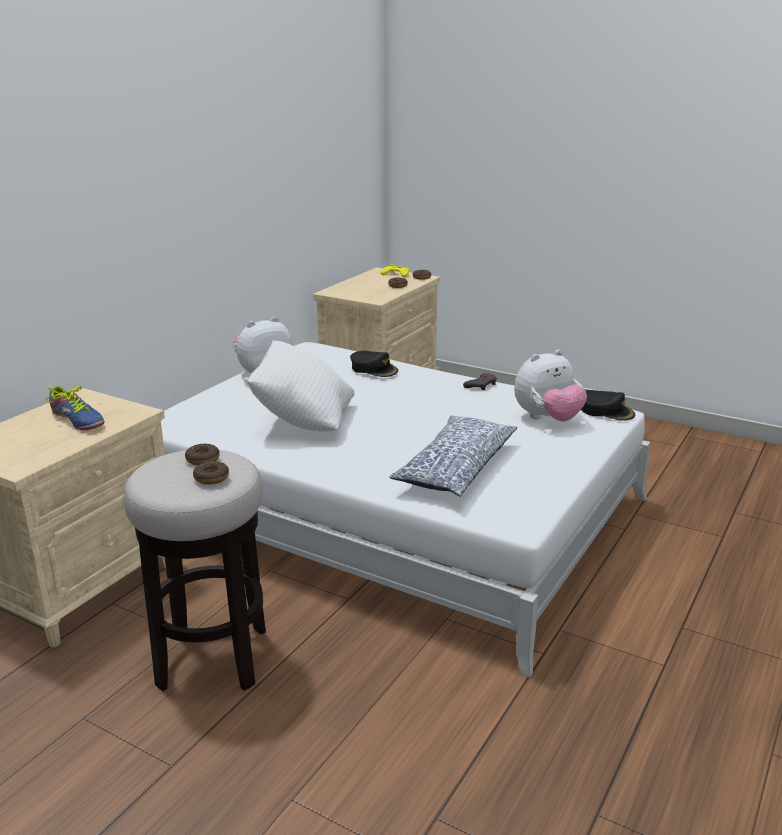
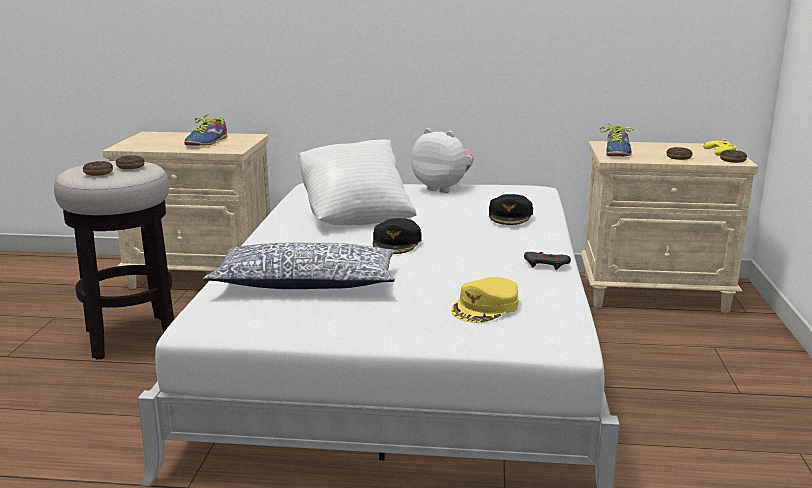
camera: 65 degrees right, 5 degrees down
plush toy [514,350,587,421] -> yellow cap [451,277,519,323]
black cap [581,390,635,421] -> black cap moved to [373,218,422,254]
none -> shoe [599,123,633,156]

